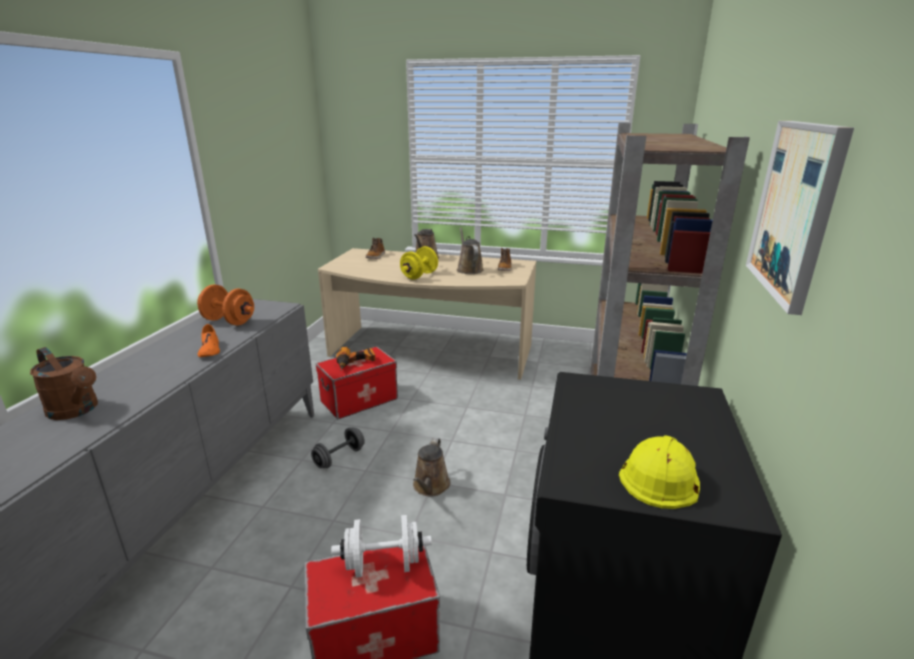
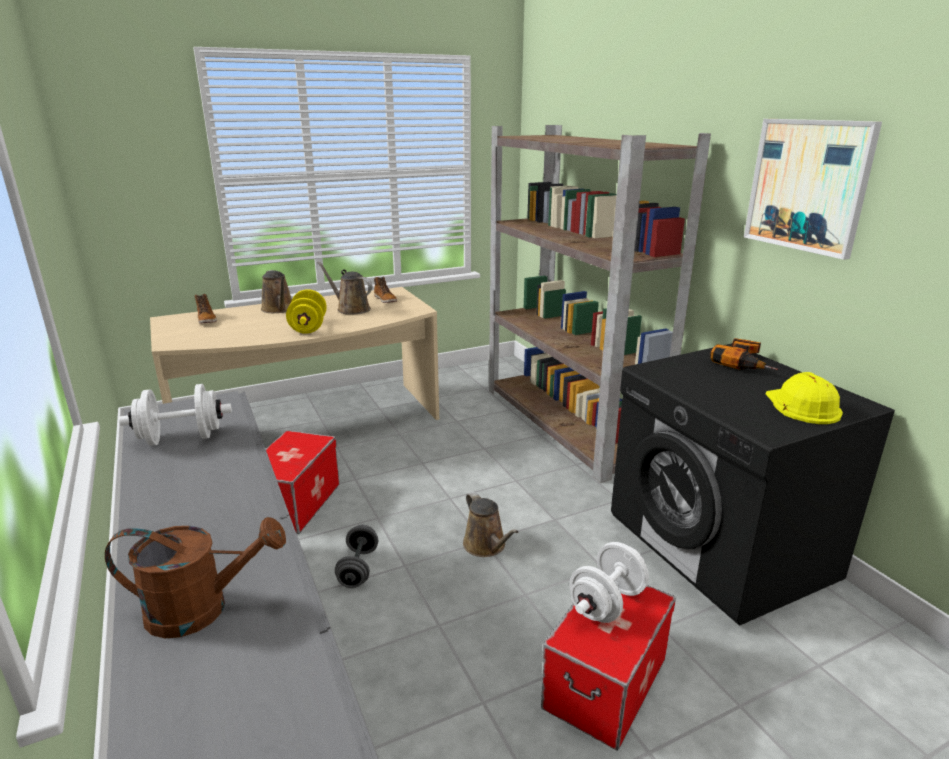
camera: 40 degrees left, 0 degrees up
orange dumbbell [197,284,254,325] -> white dumbbell [119,384,232,446]
orange shoe [198,324,220,357] -> none
power drill [336,347,376,371] -> power drill moved to [710,338,778,370]

